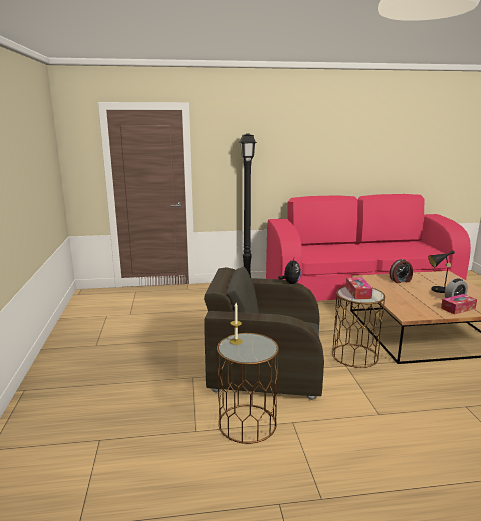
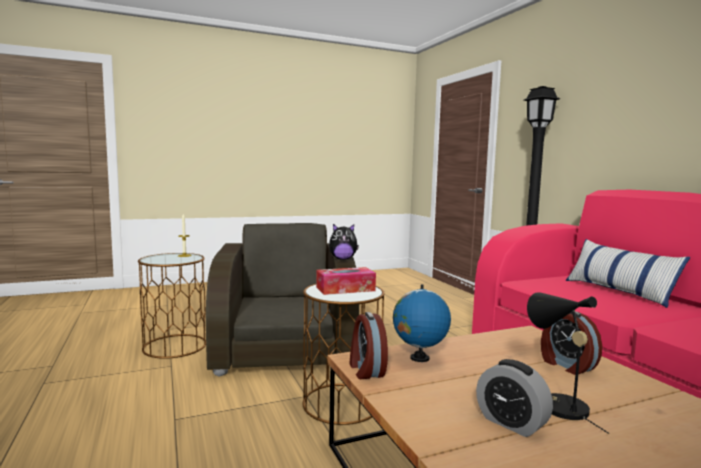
camera: 75 degrees right, 10 degrees down
tissue box [441,294,477,315] -> none
none -> alarm clock [349,312,388,379]
none -> globe [393,284,451,362]
none -> pillow [566,239,690,308]

